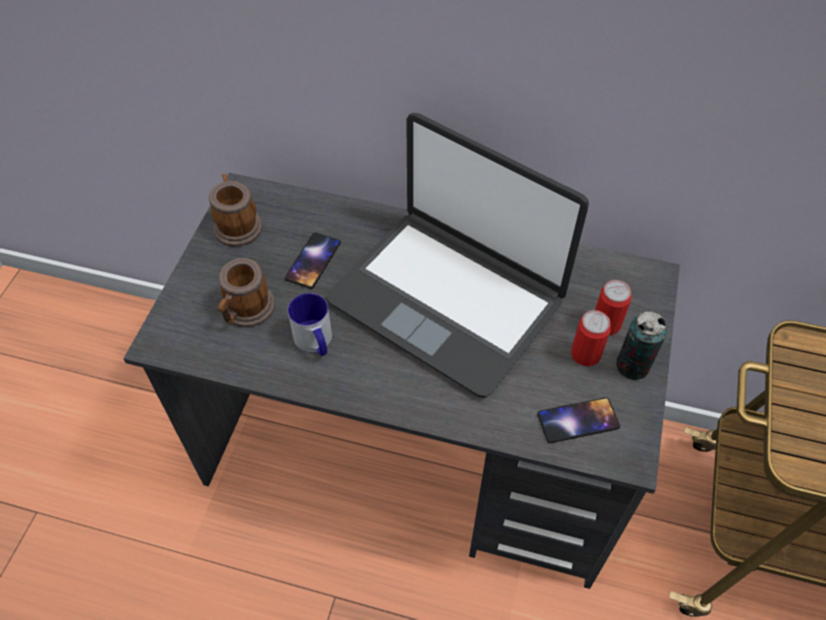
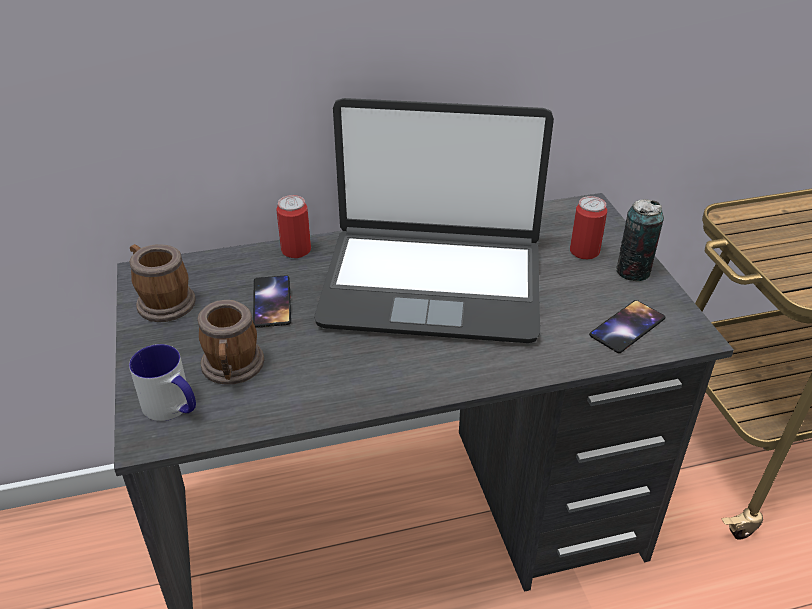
camera: 30 degrees left, 15 degrees down
mug [288,293,332,356] -> mug moved to [129,344,196,421]
can [571,310,611,366] -> can moved to [276,195,311,258]

